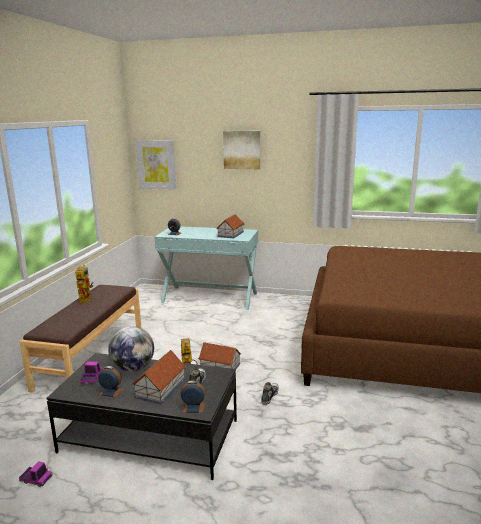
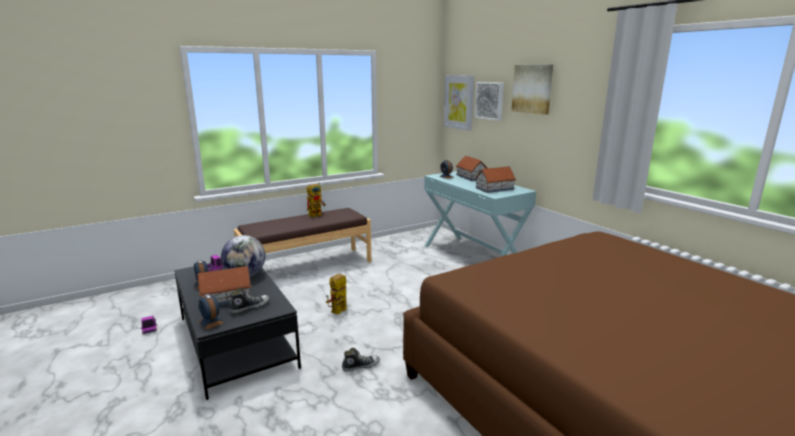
camera: 45 degrees right, 0 degrees up
toy house [198,343,241,369] -> toy house moved to [456,156,487,181]
none -> picture [474,82,504,121]

